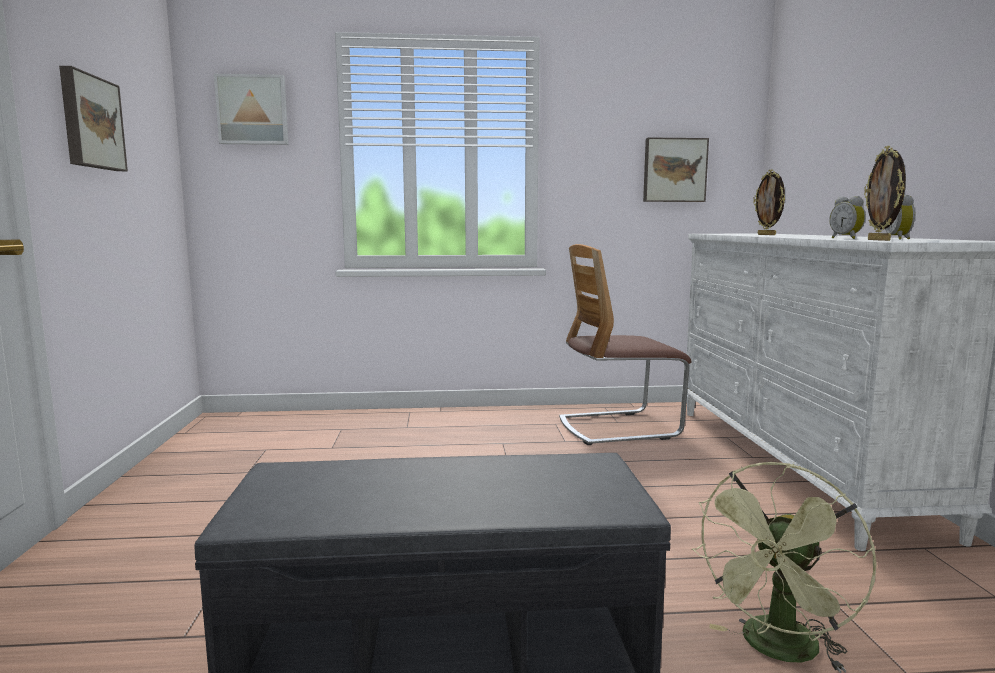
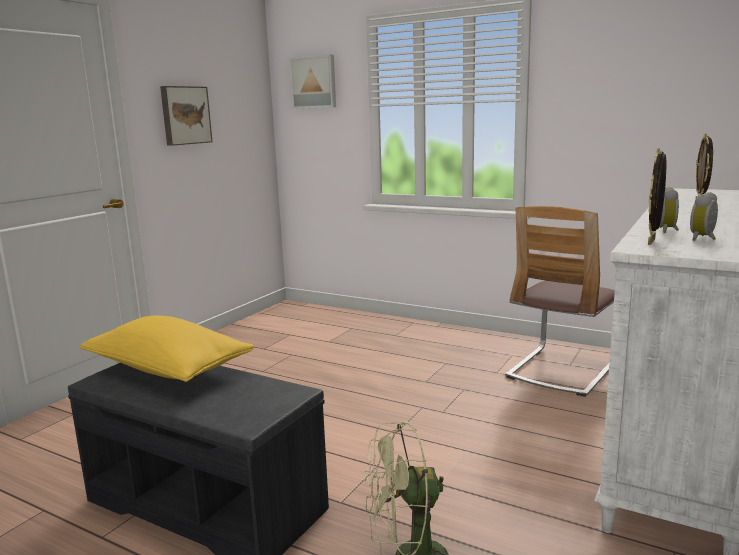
camera: 35 degrees right, 5 degrees up
chair [559,244,692,445] -> chair turned 75 degrees counterclockwise [505,206,615,397]
picture [643,137,709,202] -> none
none -> yellow pillow [80,315,254,382]

